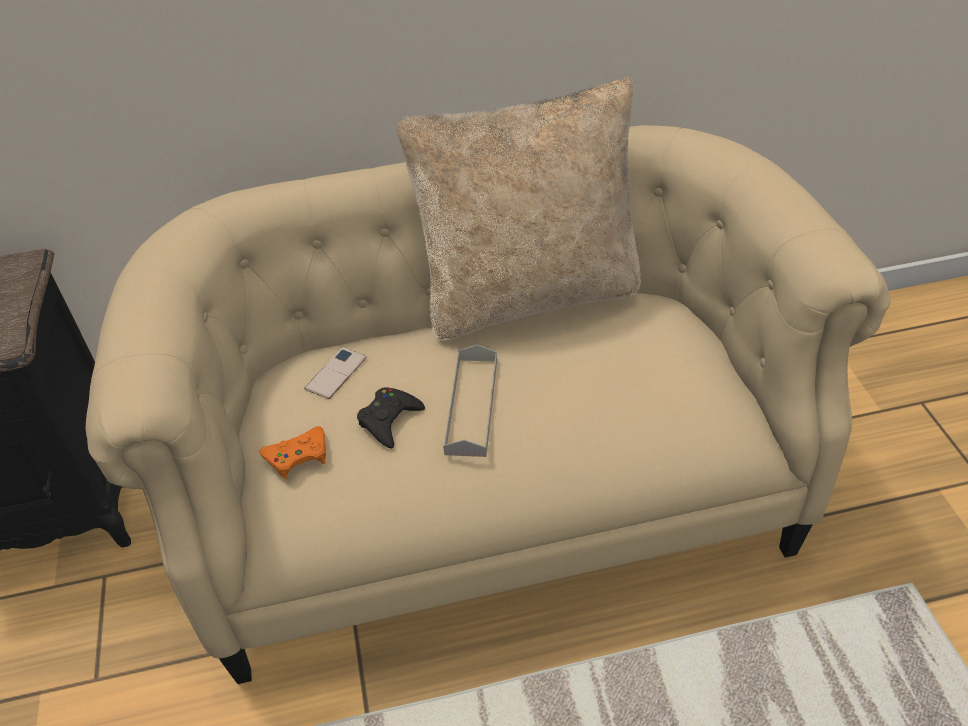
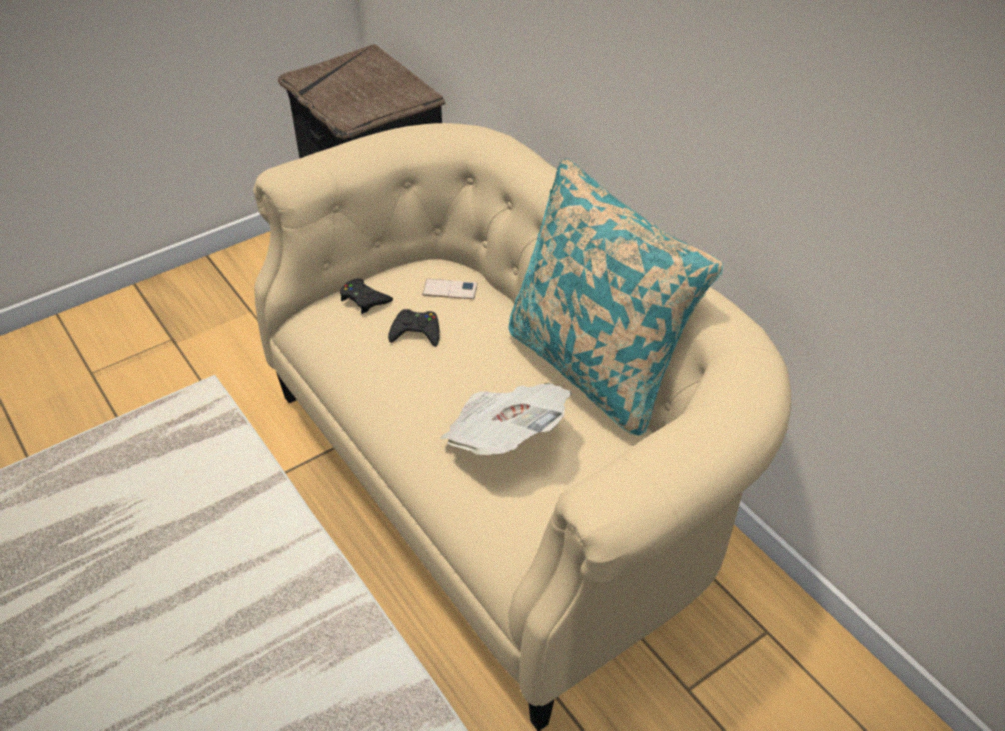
camera: 65 degrees right, 0 degrees up
orange game controller [259,426,326,479] -> black game controller [340,278,393,314]
beige pillow [396,77,641,341] -> turquoise pillow [509,158,724,436]
grey tray [443,345,497,457] -> none
none -> newspaper [440,383,572,455]

